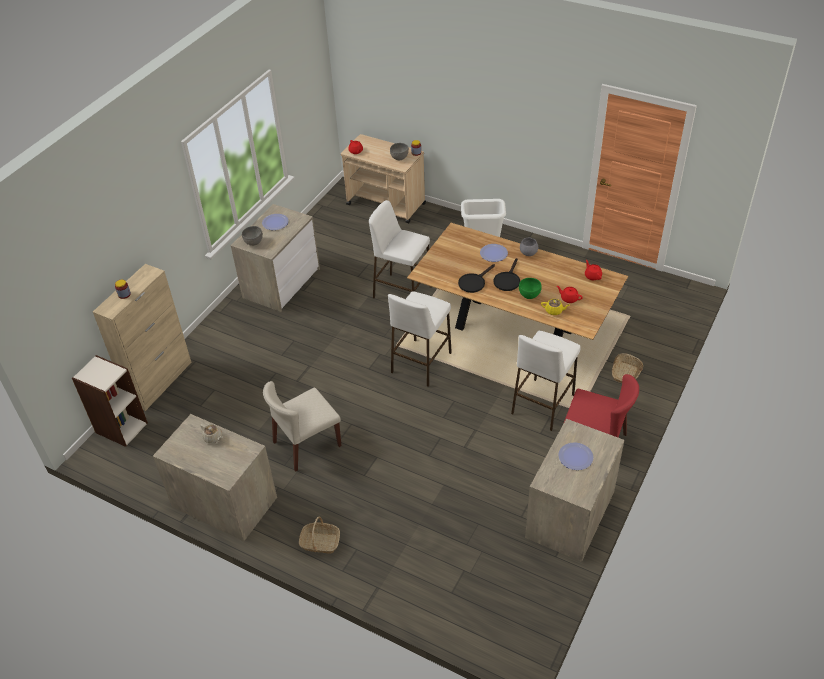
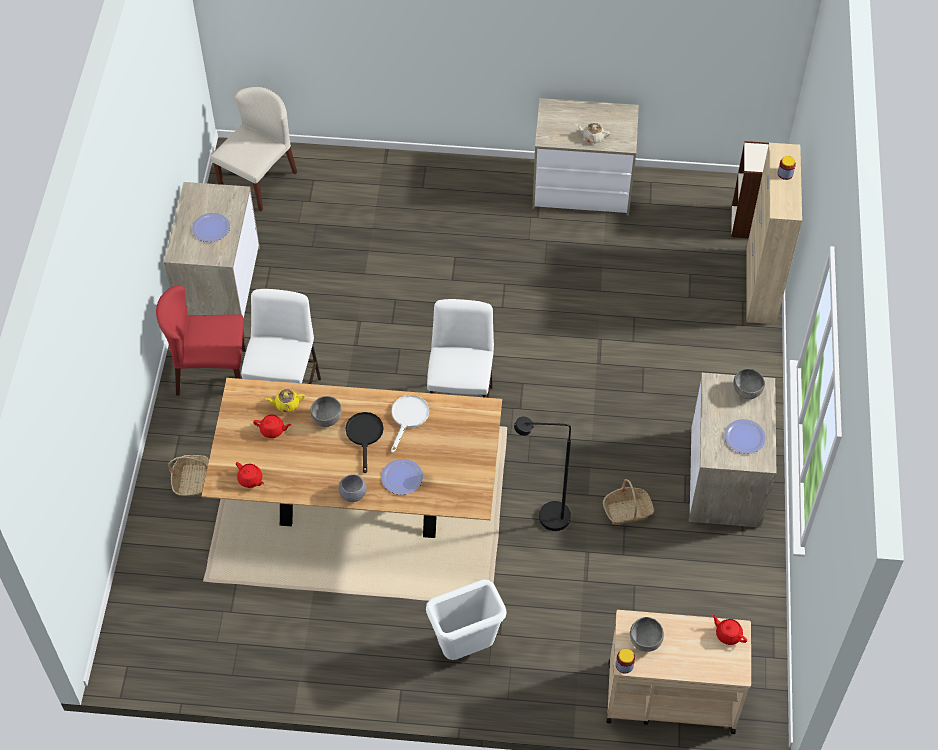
camera: 155 degrees right, 10 degrees up
beige chair [263,381,341,472] -> beige chair moved to [210,87,297,211]
basket [299,517,340,554] -> basket moved to [603,479,654,525]
white stool [369,200,432,298] -> black floor lamp [514,416,571,531]
black frying pan [458,264,495,293] -> white frying pan [391,395,429,453]
green bowl [519,278,542,299] -> grey bowl [310,396,342,427]

